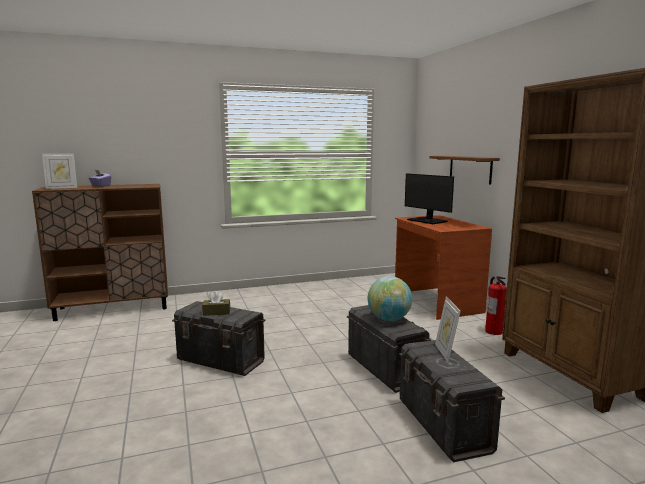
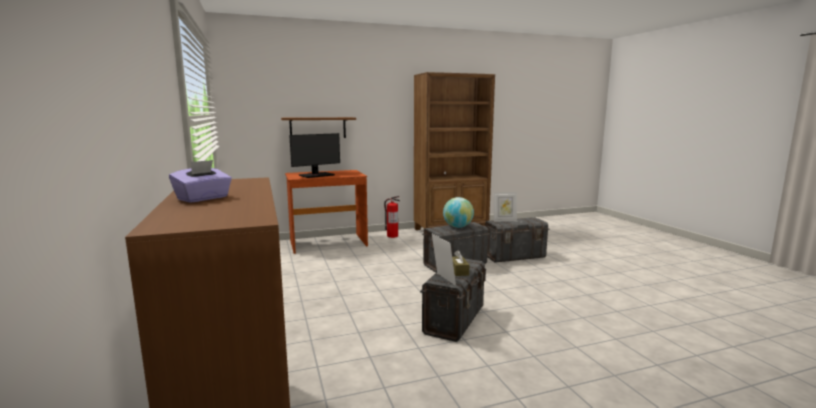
camera: 90 degrees left, 0 degrees up
picture frame [42,153,77,189] -> picture frame moved to [432,234,456,286]

